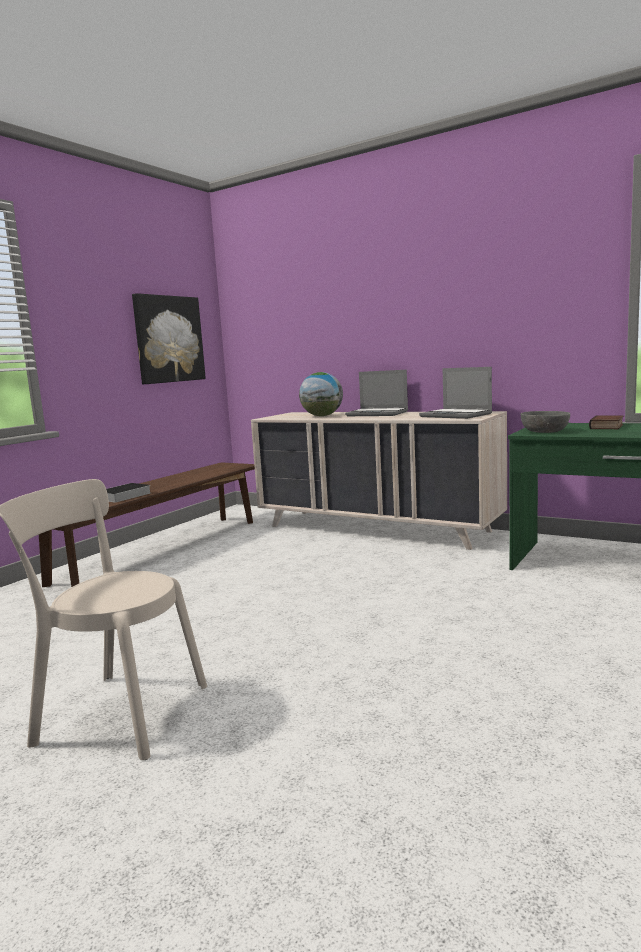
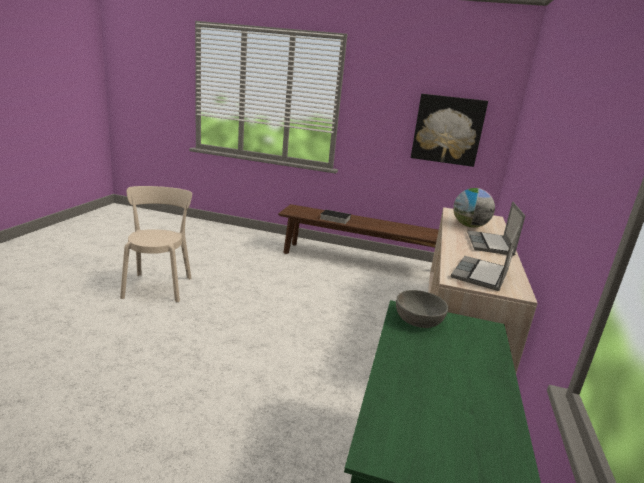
camera: 70 degrees right, 10 degrees up
book [589,416,623,429] -> none

